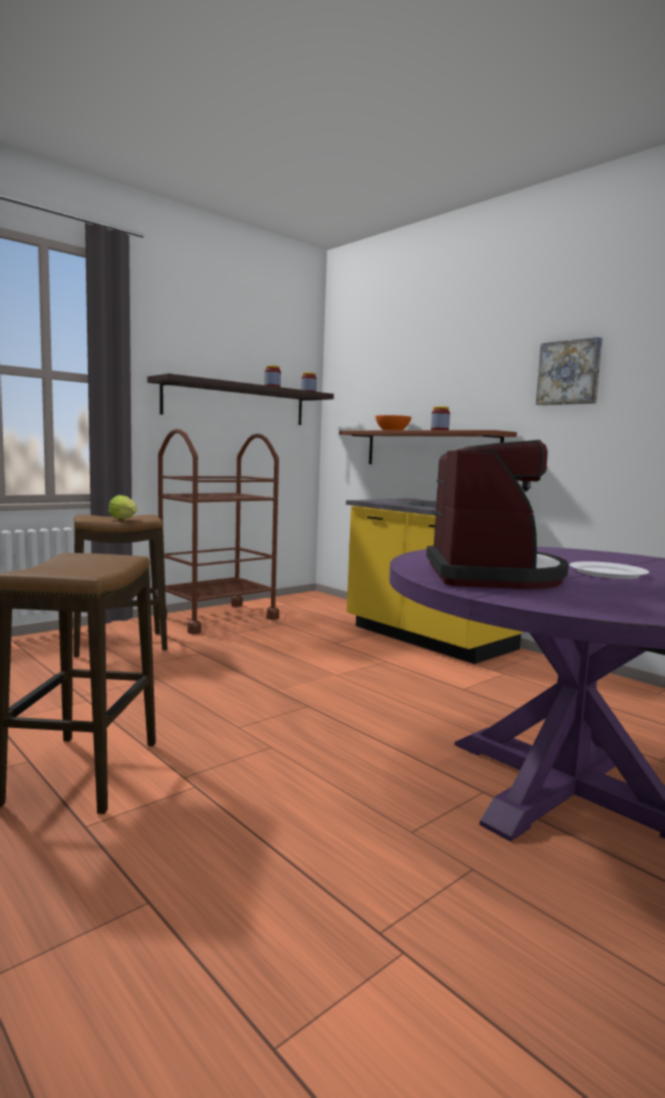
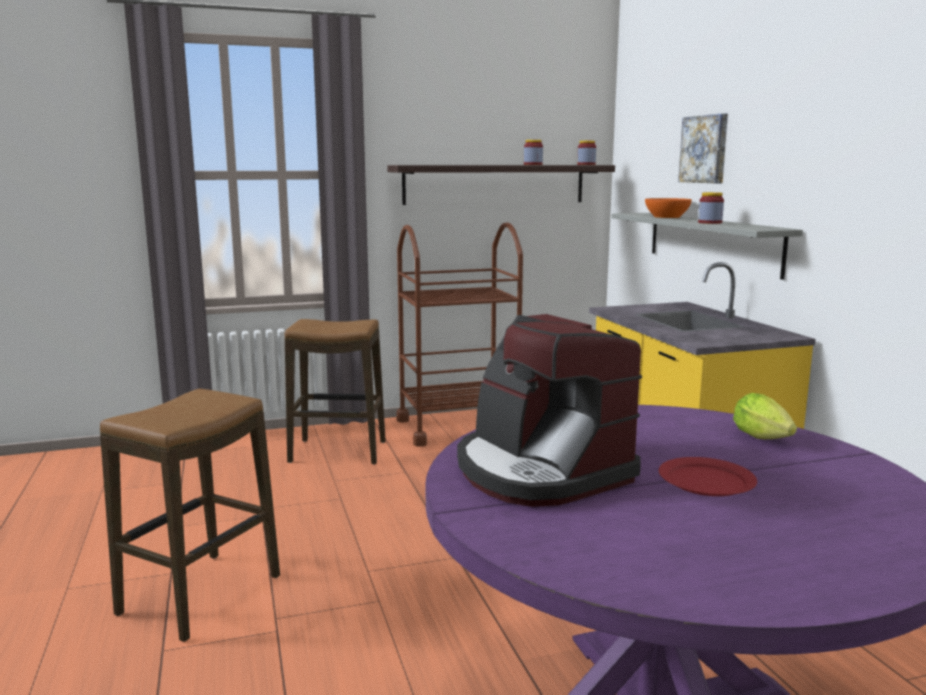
camera: 25 degrees right, 5 degrees up
lettuce [109,495,137,519] -> lettuce moved to [733,393,797,439]
brown shelf [339,430,517,464] -> grey shelf [612,213,803,280]
coffee machine [426,440,569,589] -> coffee machine turned 120 degrees clockwise [457,314,642,507]
picture [536,337,602,405] -> picture moved to [678,113,728,183]
white plate [569,561,649,579] -> red plate [659,457,757,496]

